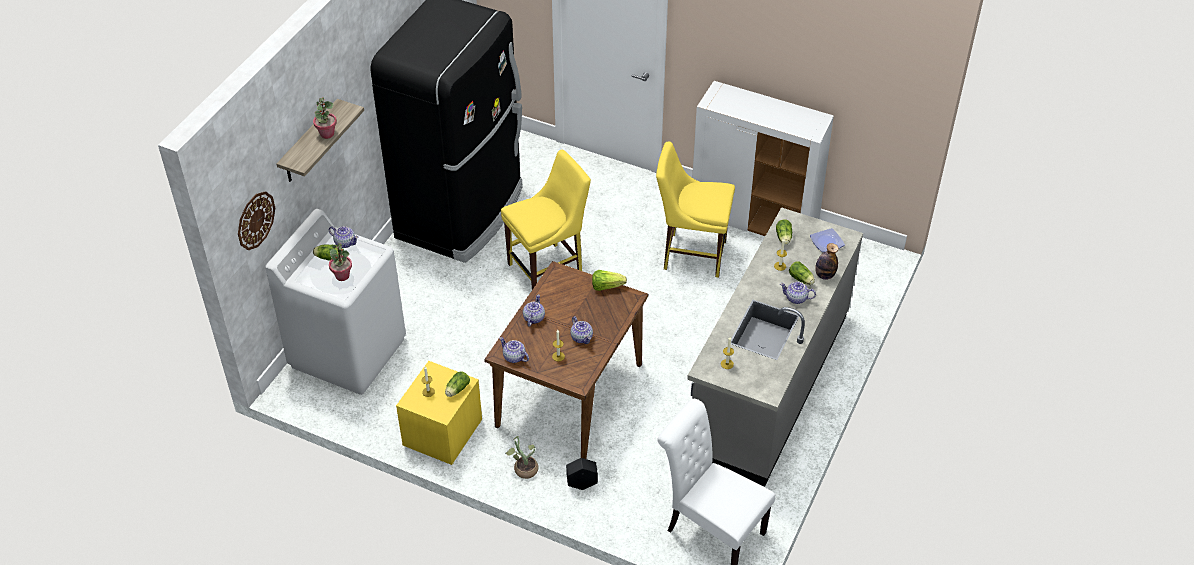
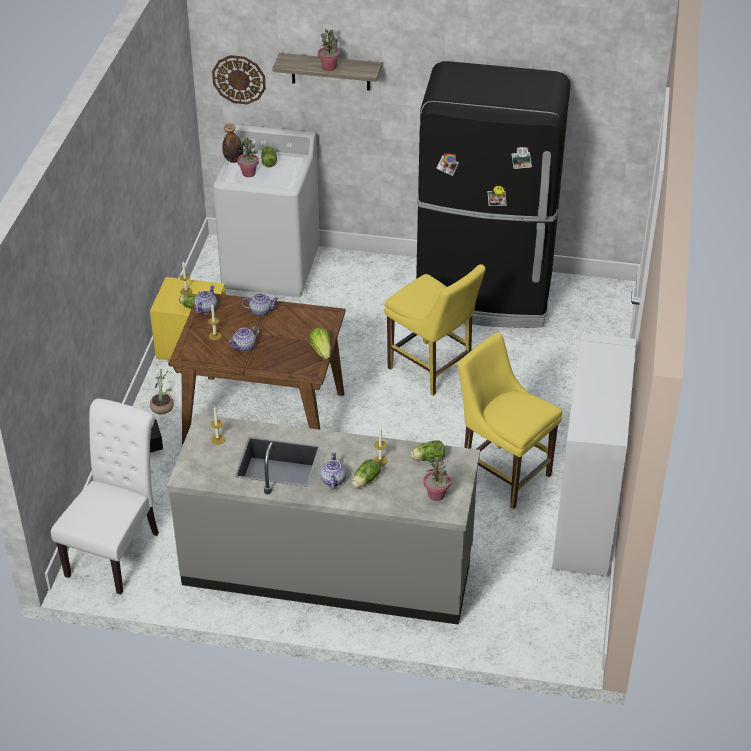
camera: 75 degrees right, 5 degrees down
teapot [329,226,359,248] -> none
yellow chair [656,141,735,278] -> yellow chair turned 45 degrees counterclockwise [458,332,562,509]
plate [810,228,845,252] -> potted plant [423,457,451,501]
bottle [815,243,838,280] -> bottle moved to [222,124,243,163]

